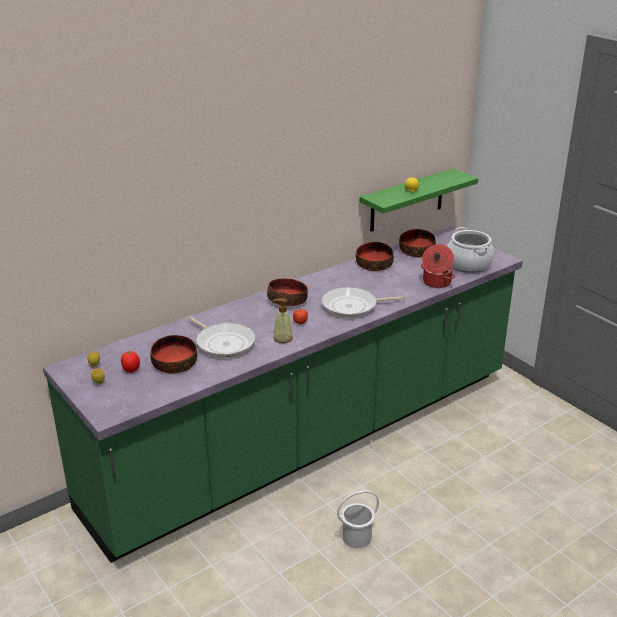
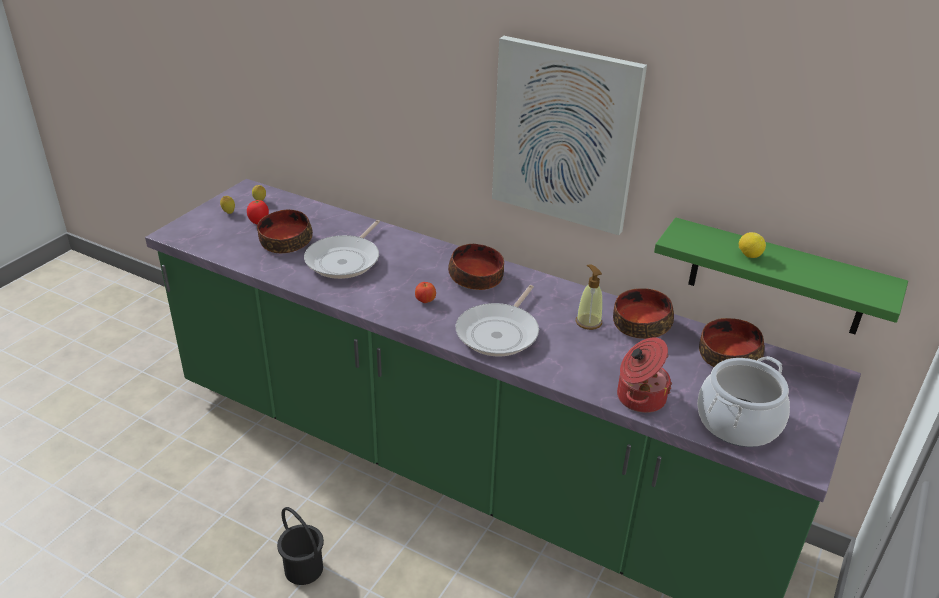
camera: 65 degrees right, 5 degrees up
soap dispenser [272,298,293,343] -> soap dispenser moved to [576,264,603,330]
frying pan [322,287,406,317] -> frying pan turned 120 degrees counterclockwise [456,285,539,356]
white bucket [337,490,379,548] -> black bucket [277,507,324,585]
none -> picture [492,36,647,235]

